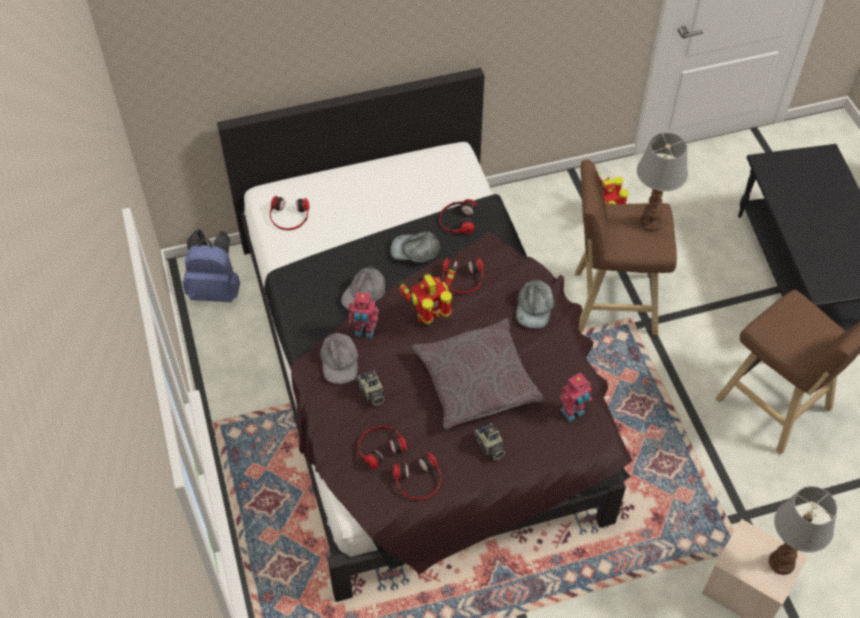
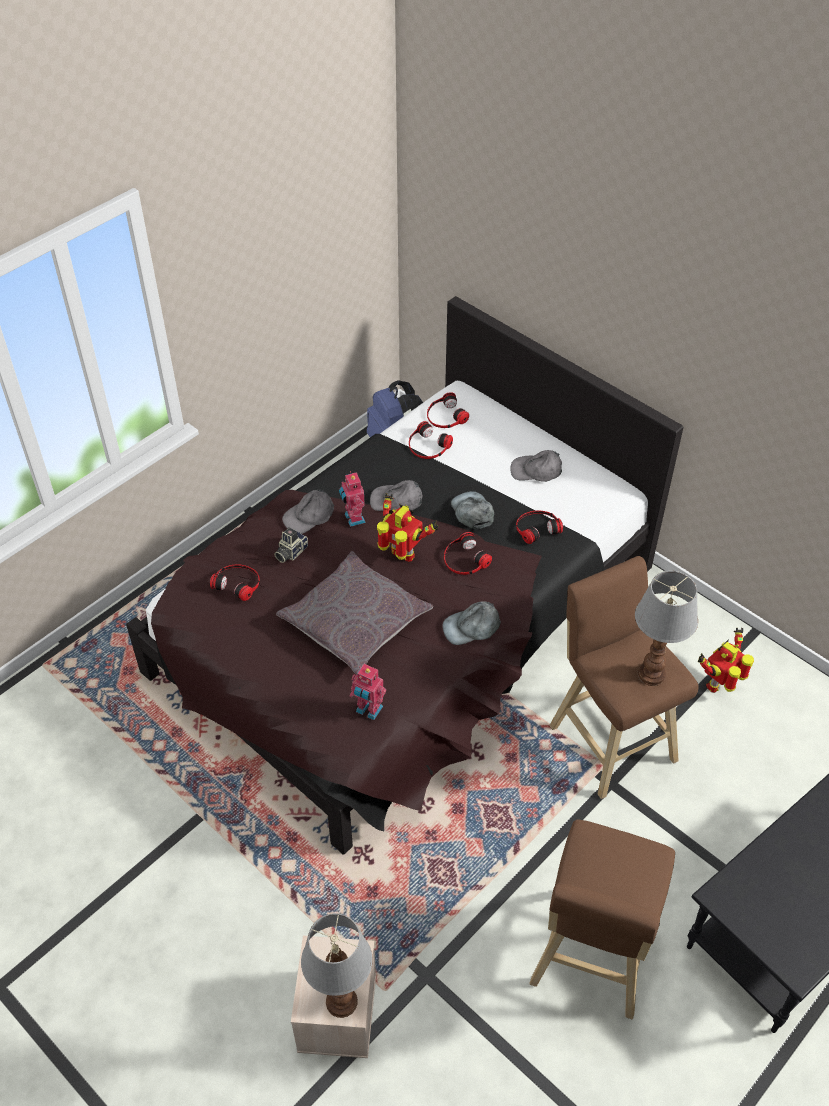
camera: 60 degrees right, 5 degrees down
headphones [393,453,441,500] -> headphones moved to [409,421,453,459]
camera [473,423,505,460] -> none
none -> grey cap [510,450,562,482]

